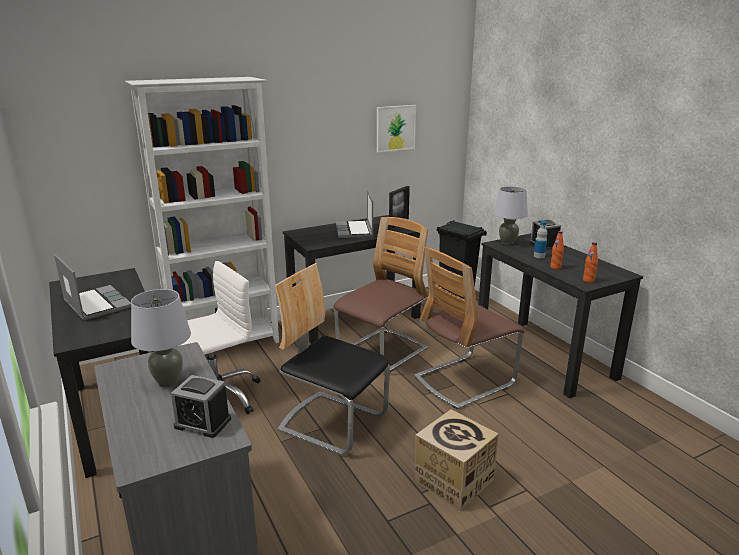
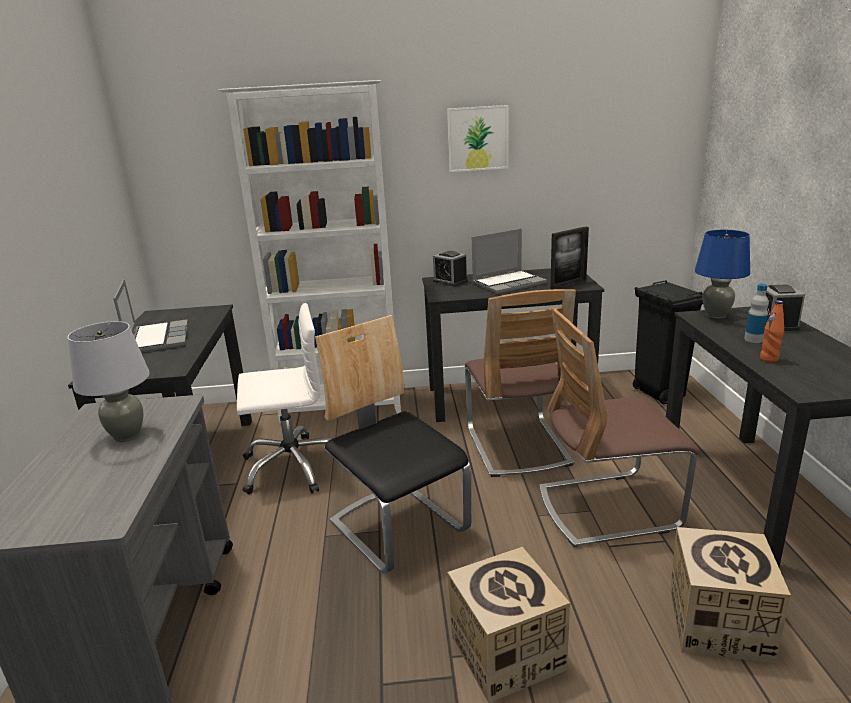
camera: 25 degrees right, 0 degrees up
alarm clock [171,375,231,438] -> alarm clock moved to [433,251,468,287]
chair [333,217,428,372] -> chair turned 105 degrees clockwise [465,289,576,477]
laptop [336,189,373,238] -> laptop turned 135 degrees counterclockwise [472,229,547,294]
picture [377,105,416,153] -> picture moved to [447,105,509,172]
grey table lamp [494,186,528,245] -> blue table lamp [695,230,750,319]
orange bottle [583,242,598,283] -> none
none -> cardboard box [670,527,791,664]

